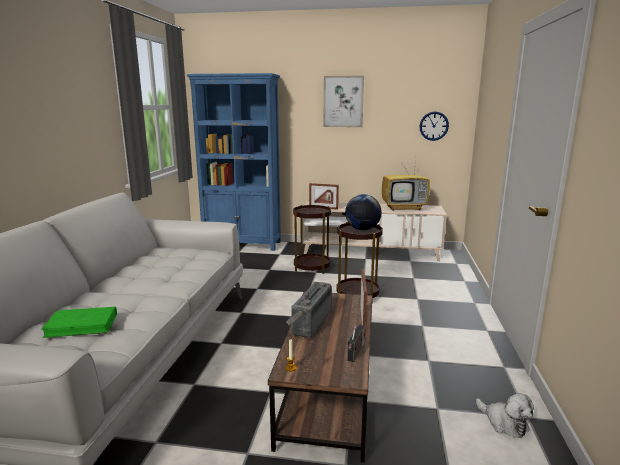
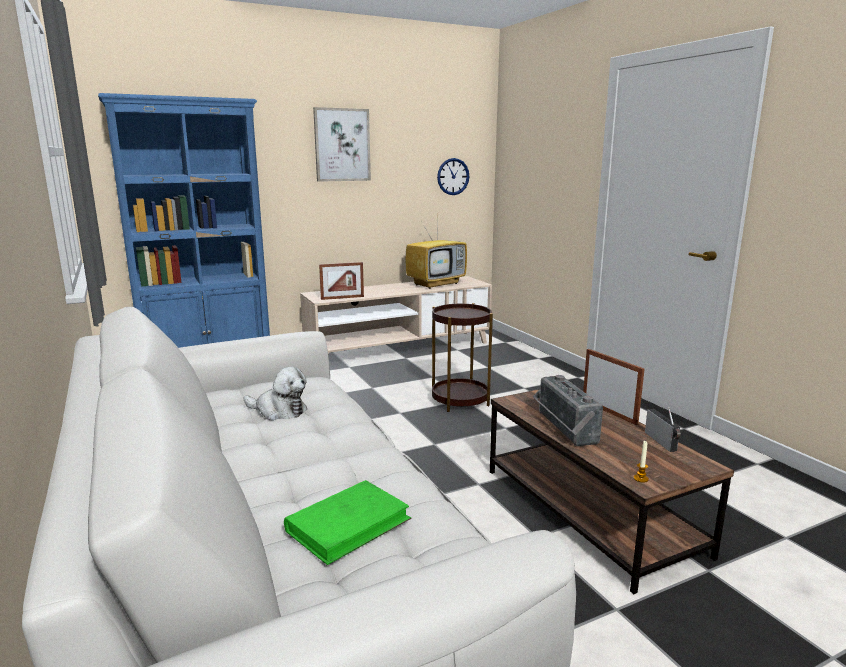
camera: 35 degrees left, 0 degrees up
brown side table [293,205,331,274] -> none
globe [345,194,382,230] -> none
plush toy [476,393,534,438] -> plush toy moved to [244,367,307,420]

